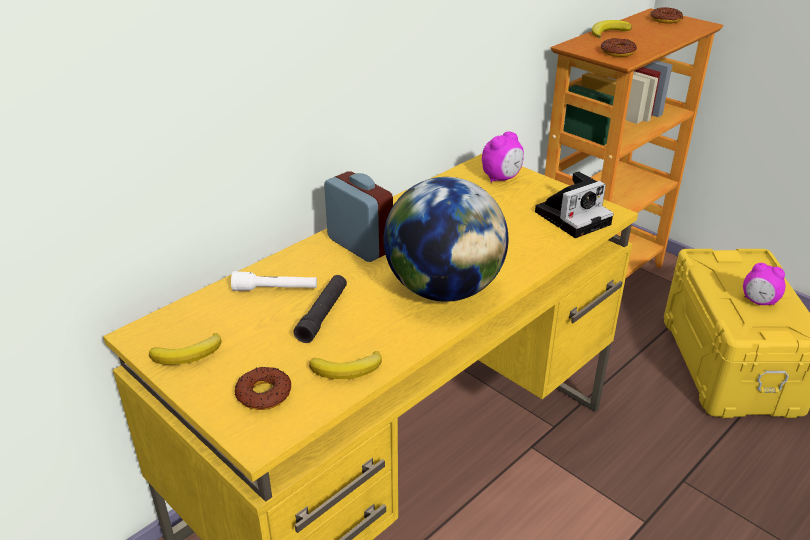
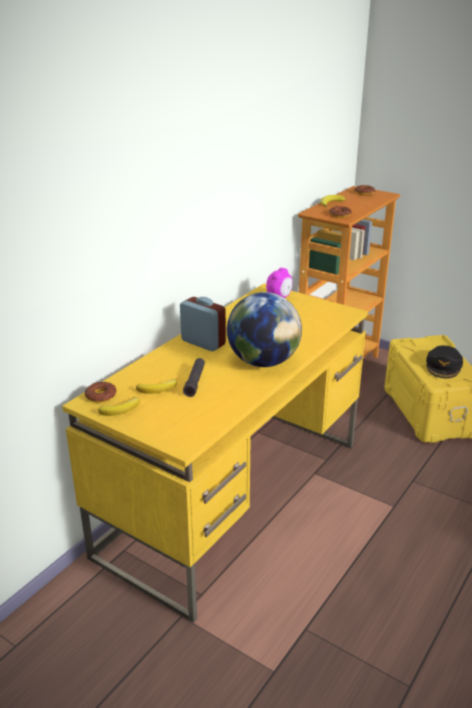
camera: 10 degrees left, 5 degrees down
white flashlight [231,271,317,291] -> none
donut [234,367,291,410] -> donut moved to [84,382,116,403]
banana [309,351,382,379] -> banana moved to [136,379,177,394]
camera [535,171,614,238] -> none
alarm clock [743,263,786,305] -> black cap [426,346,463,379]

